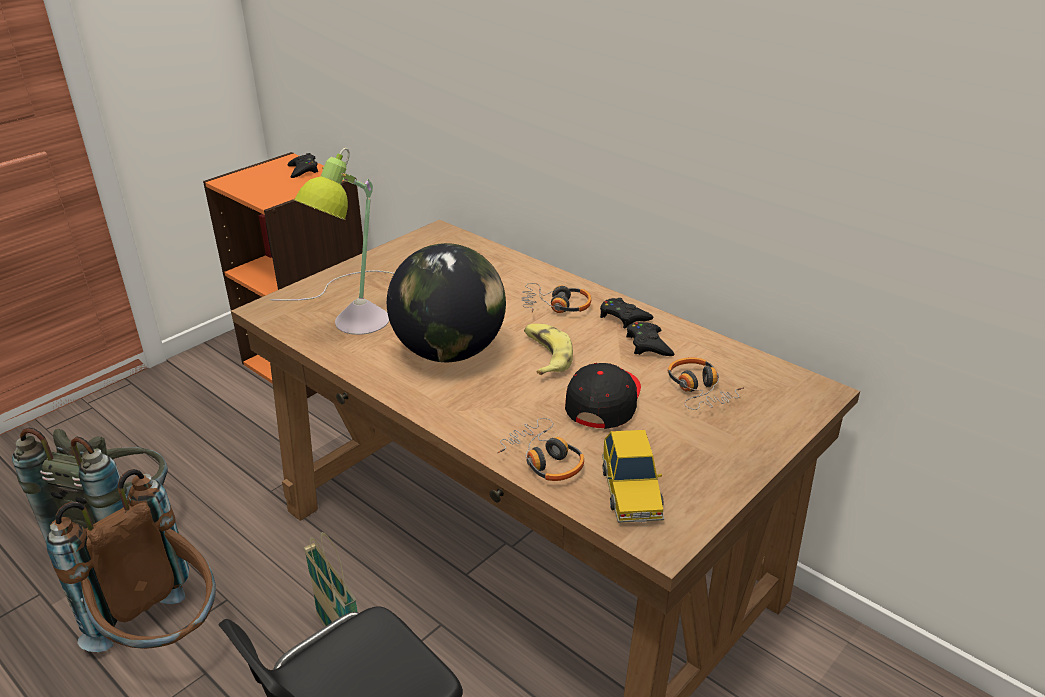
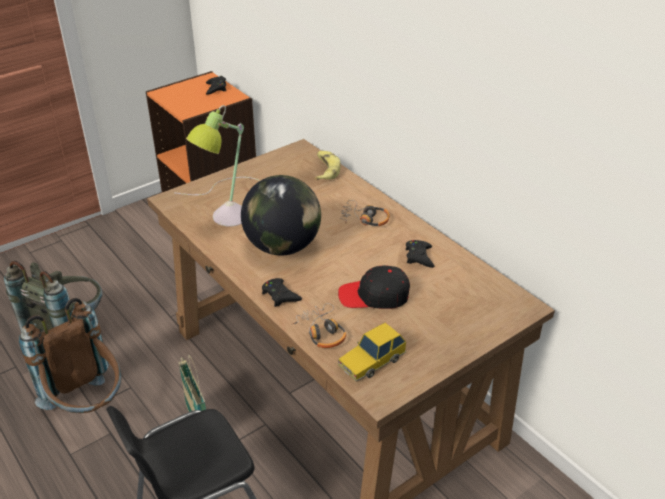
camera: 10 degrees right, 5 degrees up
banana [524,324,573,375] -> banana moved to [315,151,340,180]
black cap [565,363,641,429] -> black cap turned 120 degrees counterclockwise [338,265,410,309]
black game controller [600,298,653,329] -> black game controller moved to [262,278,302,307]
toy car [602,430,664,523] -> toy car turned 45 degrees clockwise [338,323,406,382]
headphones [668,357,744,410] -> none

